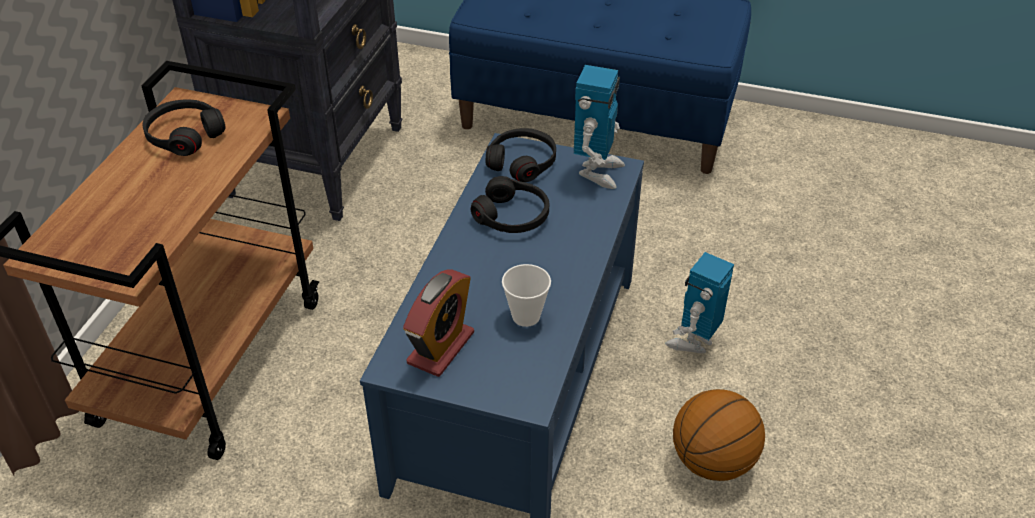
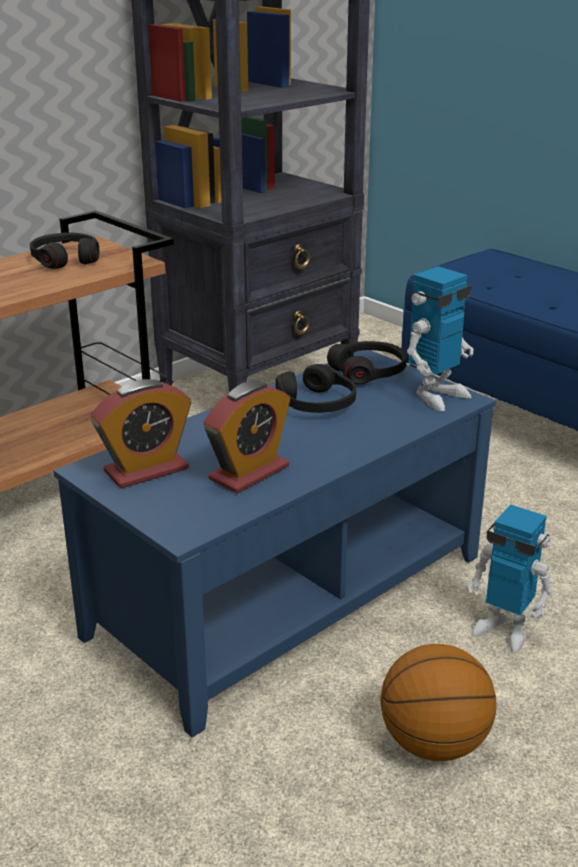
camera: 30 degrees right, 15 degrees down
cup [502,264,551,327] -> alarm clock [203,381,291,493]
toy robot [666,252,734,353] -> toy robot turned 120 degrees counterclockwise [467,504,553,653]

